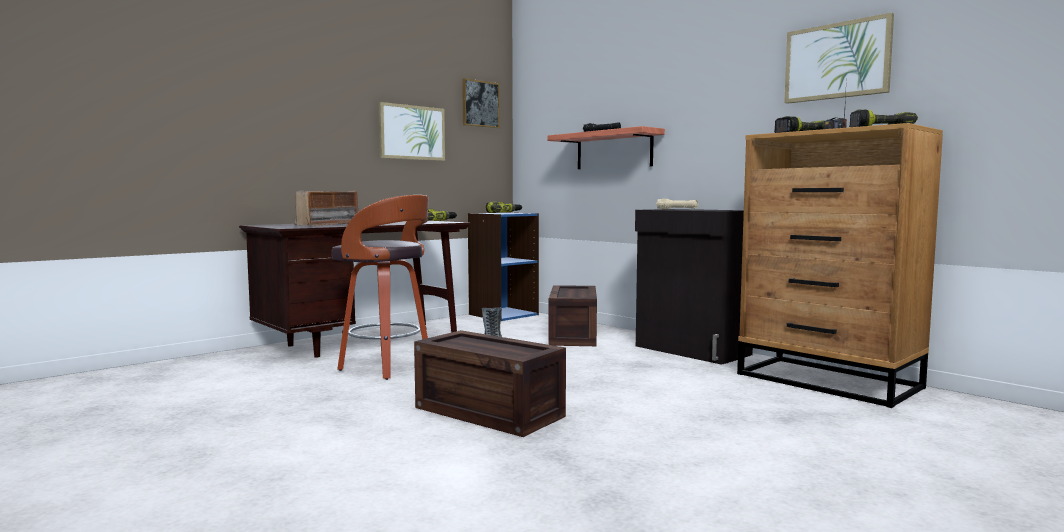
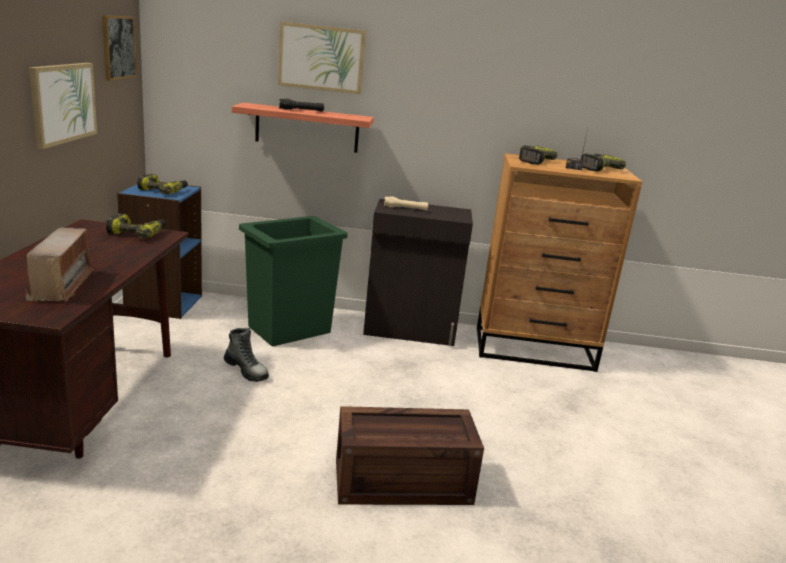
camera: 45 degrees left, 15 degrees up
stool [332,195,429,380] -> none
crate [549,285,597,346] -> green trash can [239,216,348,347]
picture [784,12,894,104] -> picture moved to [278,21,366,94]

